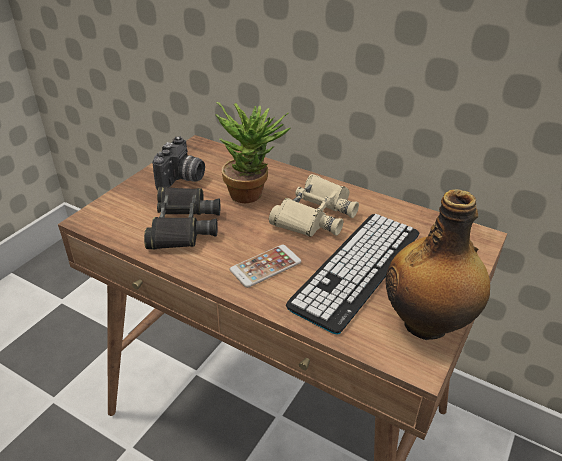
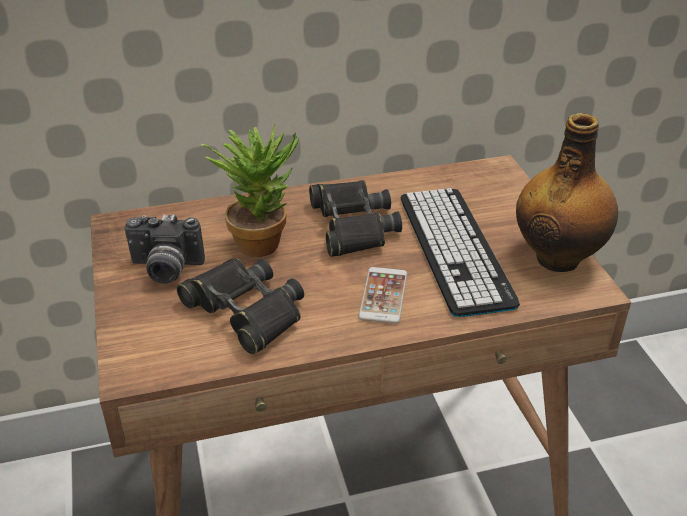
camera: 45 degrees left, 0 degrees up
camera [152,136,205,191] -> camera turned 120 degrees clockwise [124,214,205,284]
beige binoculars [269,174,359,237] -> black binoculars [309,180,402,257]

